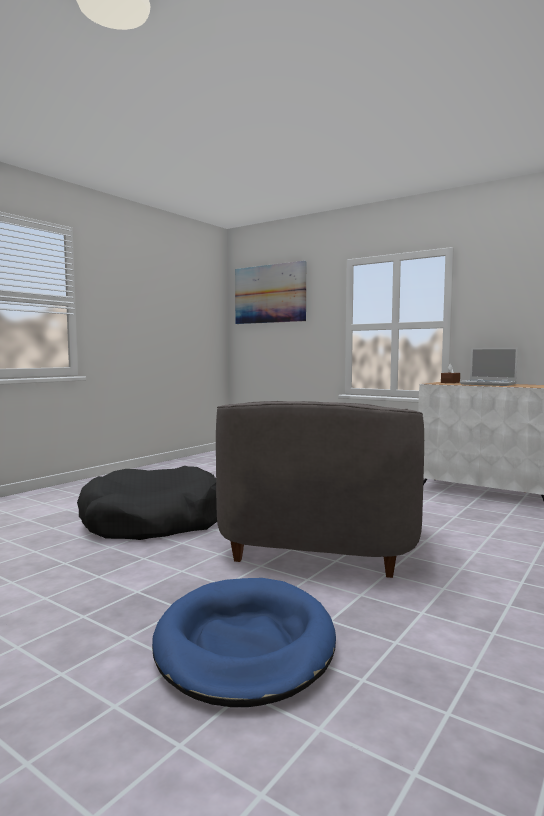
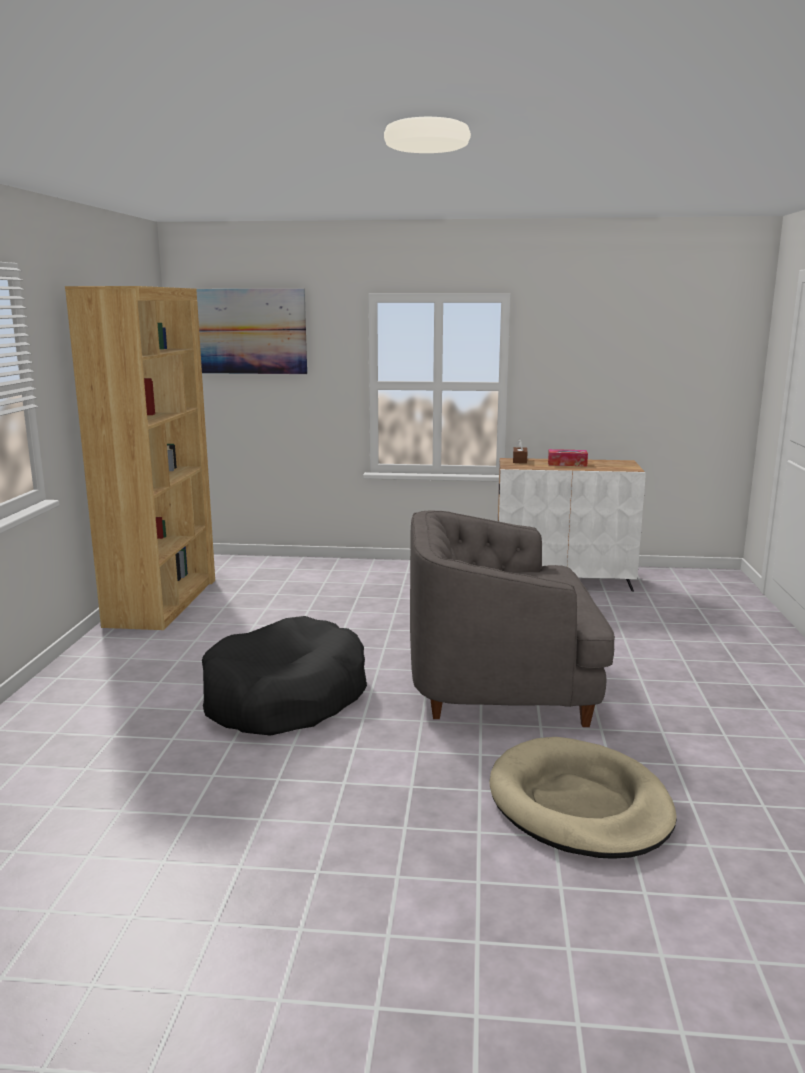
camera: 30 degrees left, 10 degrees up
blue dog bed [152,578,336,707] -> beige dog bed [489,737,677,859]
grey armchair [216,401,424,578] -> grey armchair turned 105 degrees clockwise [410,510,615,727]
laptop [460,348,518,386] -> tissue box [548,449,588,466]
none -> brown bookcase [65,286,215,630]

